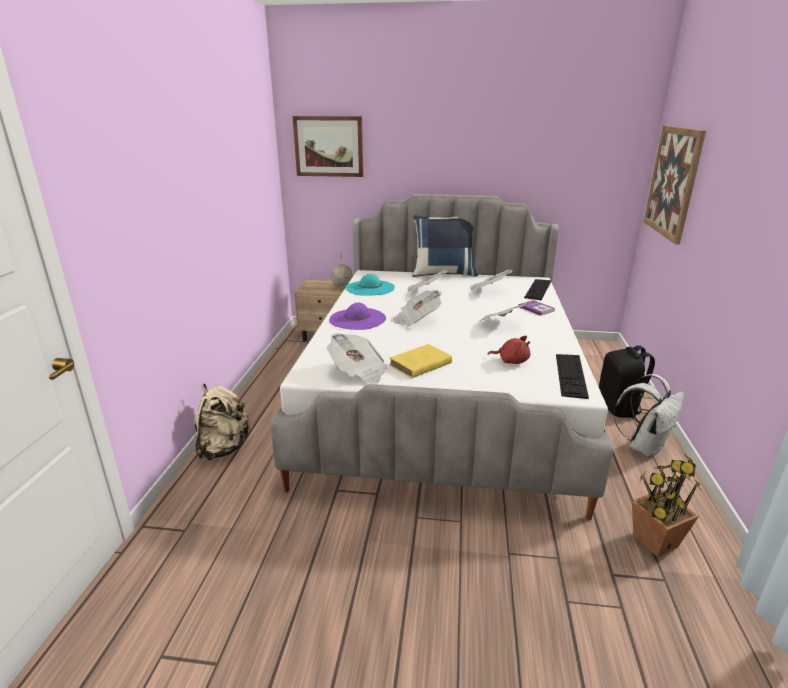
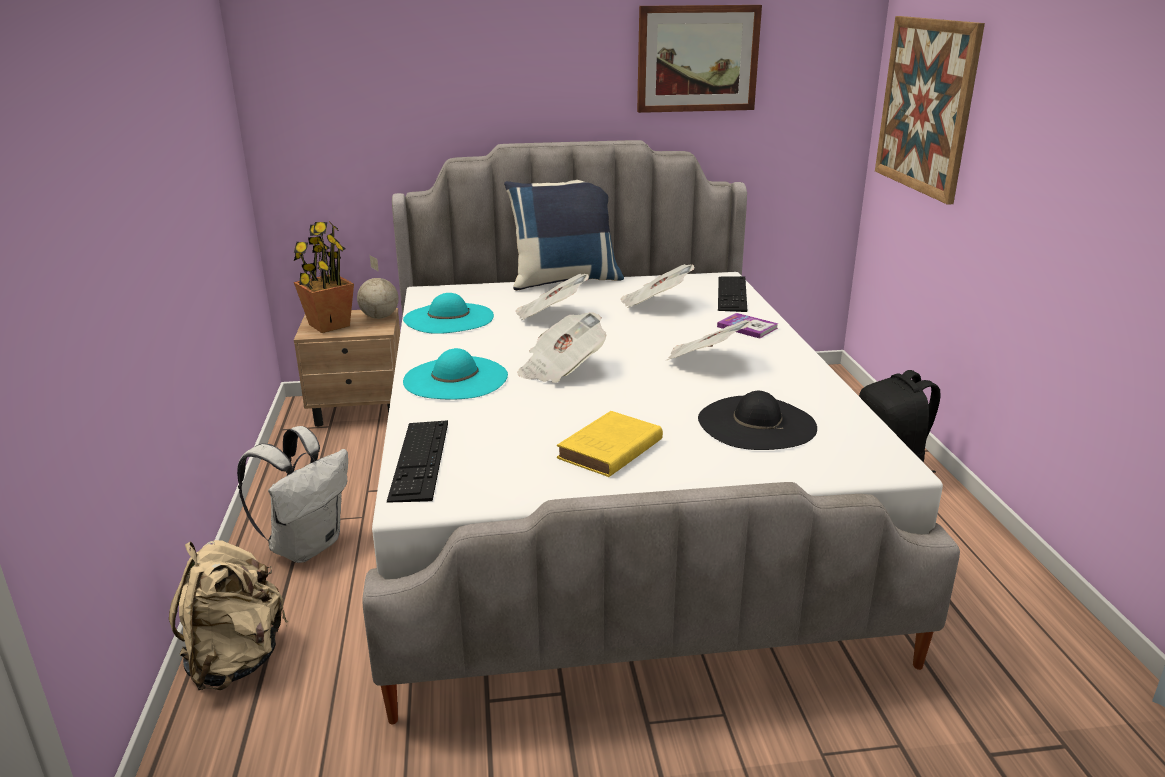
camera: 15 degrees left, 0 degrees up
picture [293,116,363,177] -> picture moved to [637,5,762,113]
newspaper [327,333,388,385] -> none
purple hat [329,303,386,330] -> turquoise hat [403,348,508,400]
red plush toy [488,336,530,364] -> black hat [698,391,817,450]
keyboard [556,354,589,399] -> keyboard moved to [387,420,448,503]
white backpack [614,374,684,457] -> white backpack moved to [237,426,348,563]
potted plant [632,453,702,557] -> potted plant moved to [294,221,354,333]

